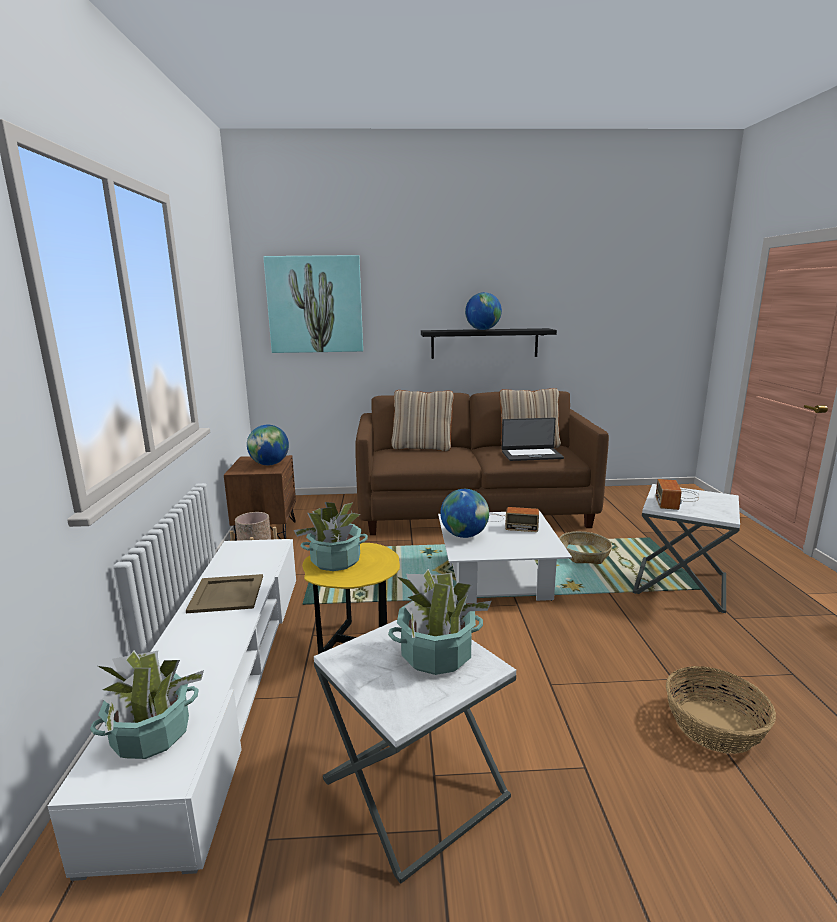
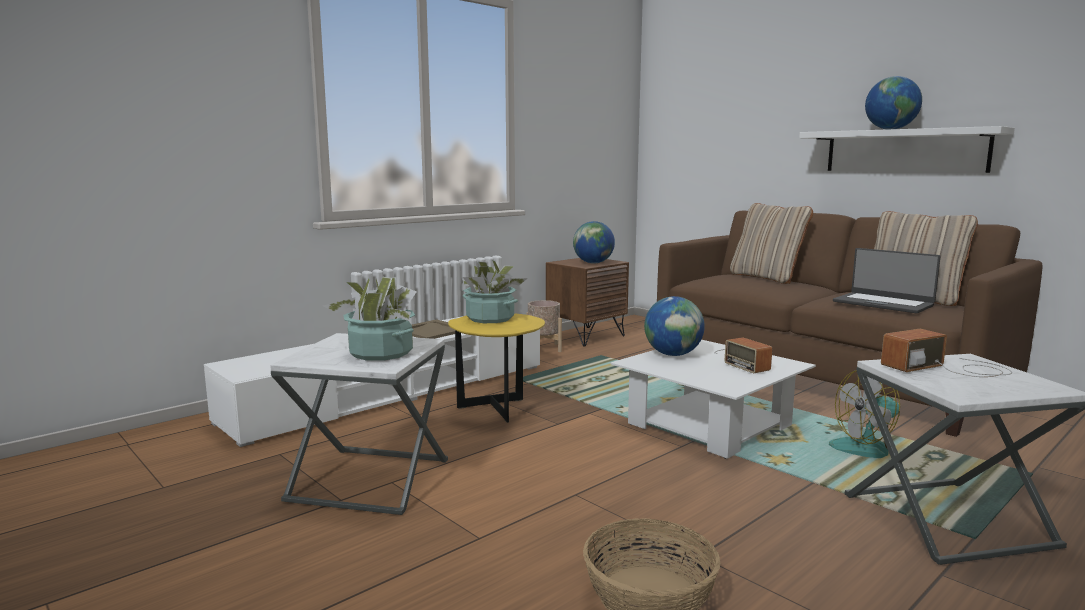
camera: 50 degrees right, 5 degrees down
potted plant [90,650,204,759] -> none
picture [263,255,363,353] -> none
black shelf [421,328,557,359] -> white shelf [799,126,1015,173]
basket [559,531,612,564] -> fan [829,371,900,458]

